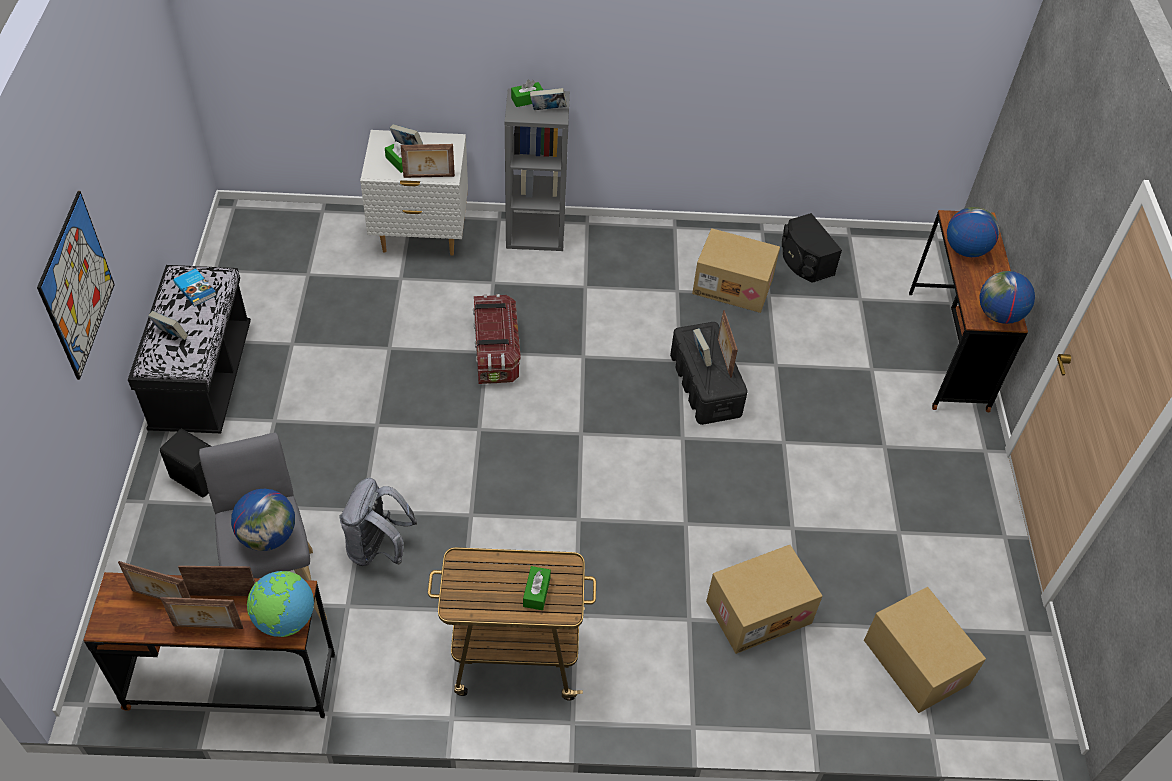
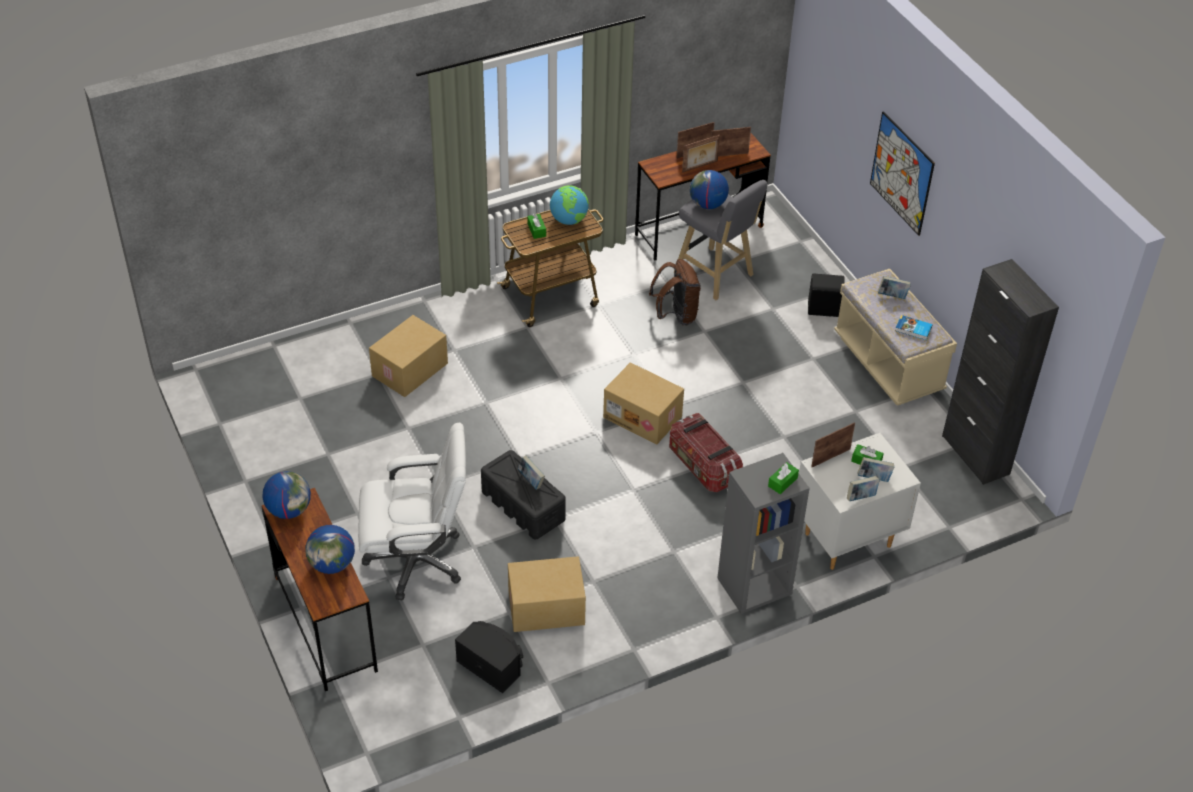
camera: 155 degrees right, 5 degrees down
black bench [128,265,251,433] -> beige bench [834,269,957,405]
globe [247,571,314,637] -> globe moved to [550,185,589,225]
grey backpack [339,478,417,566] -> brown backpack [649,259,701,326]
book [530,88,567,110] -> book moved to [847,476,880,501]
picture frame [718,310,738,378] -> none
cardboard box [864,587,986,713] -> cardboard box moved to [603,362,684,445]
none -> white office chair [358,423,466,600]
none -> black cabinet [942,259,1059,485]

